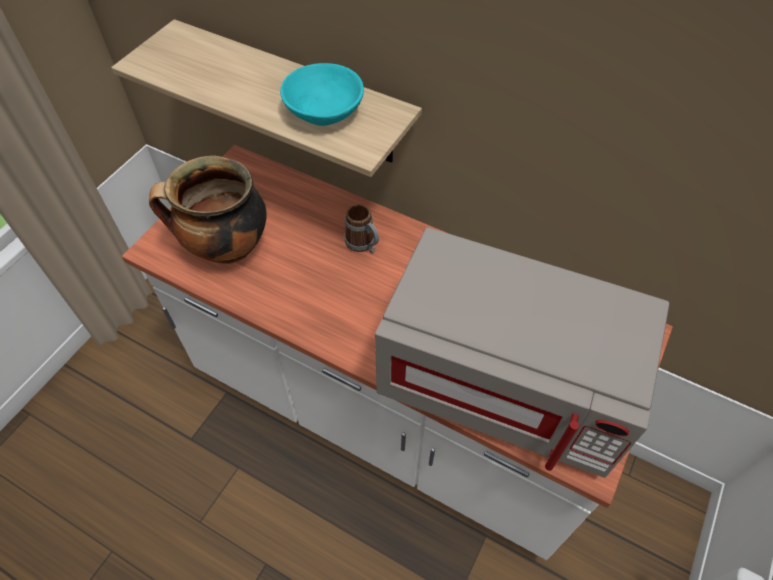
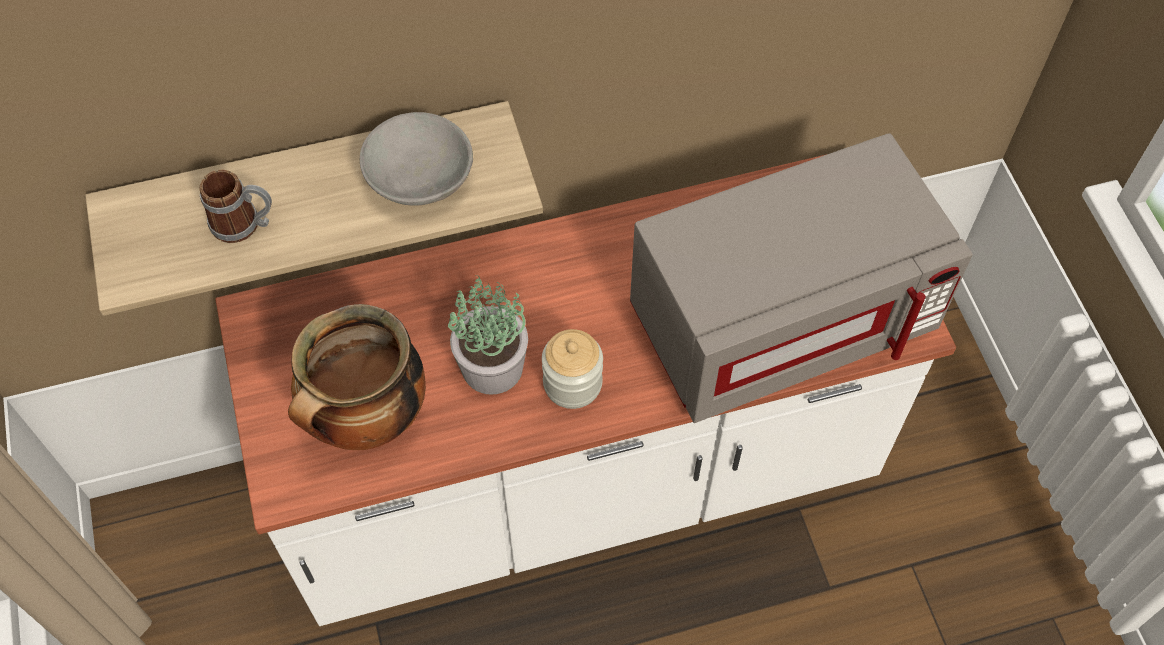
camera: 45 degrees left, 5 degrees up
turquoise bowl [280,63,364,126] -> grey bowl [360,112,473,206]
mug [344,204,379,253] -> mug moved to [199,170,272,243]
none -> potted plant [448,275,528,394]
none -> jar [542,329,603,409]

